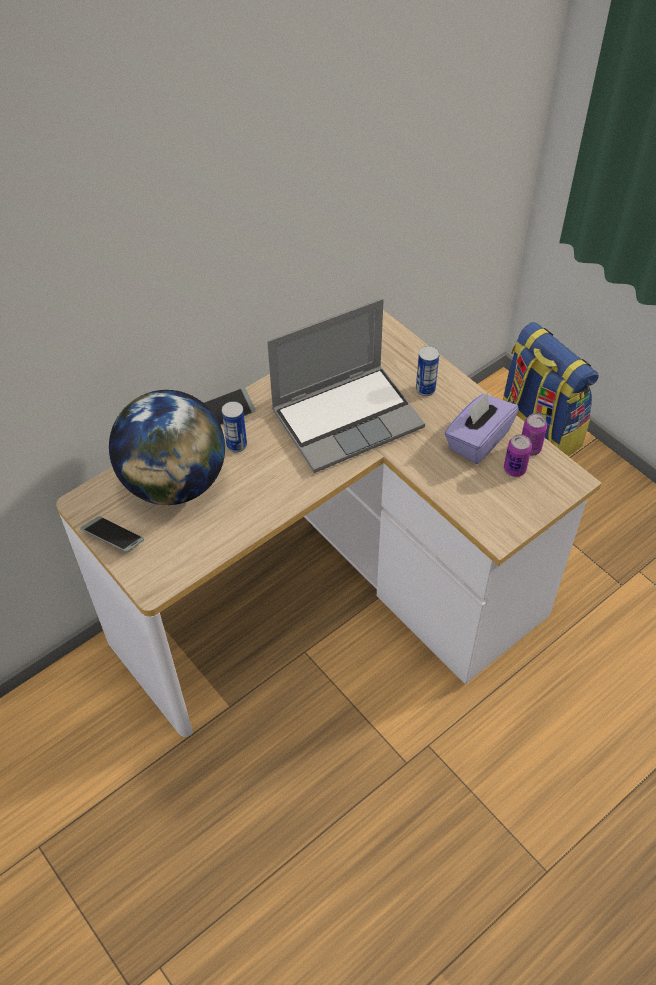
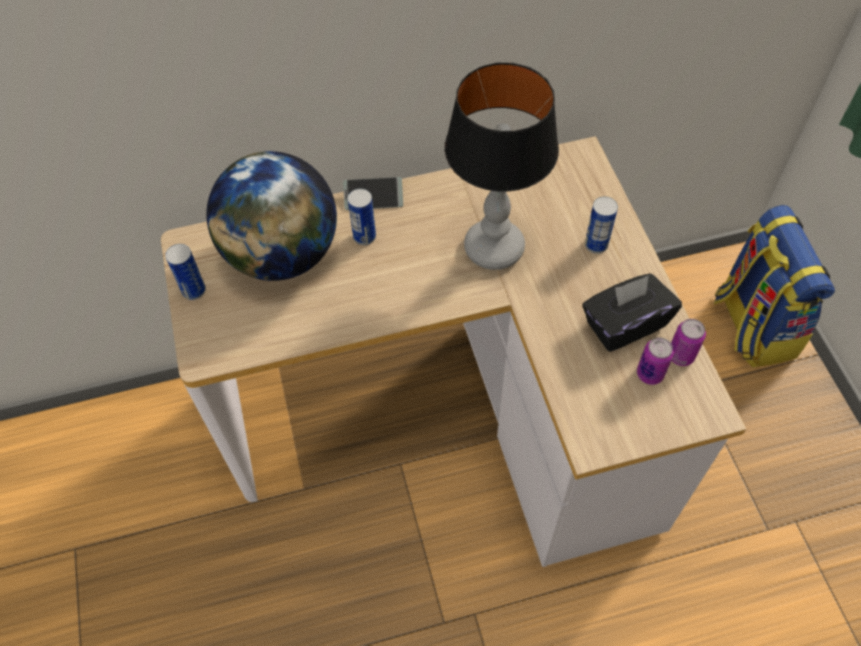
camera: 25 degrees right, 5 degrees up
phone [80,516,144,552] -> can [165,244,206,300]
laptop [267,298,425,473] -> table lamp [445,63,559,270]
purple tissue box [444,393,519,464] -> black tissue box [582,274,682,352]

